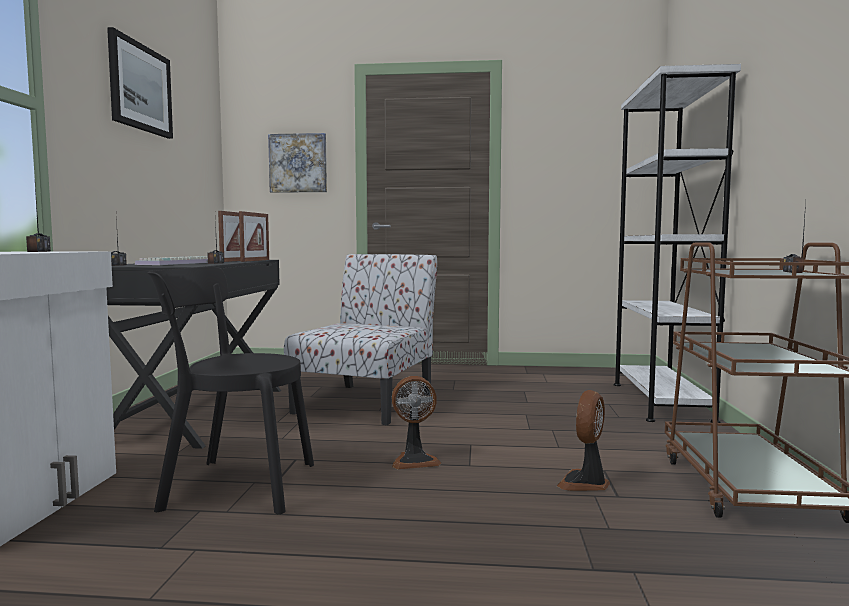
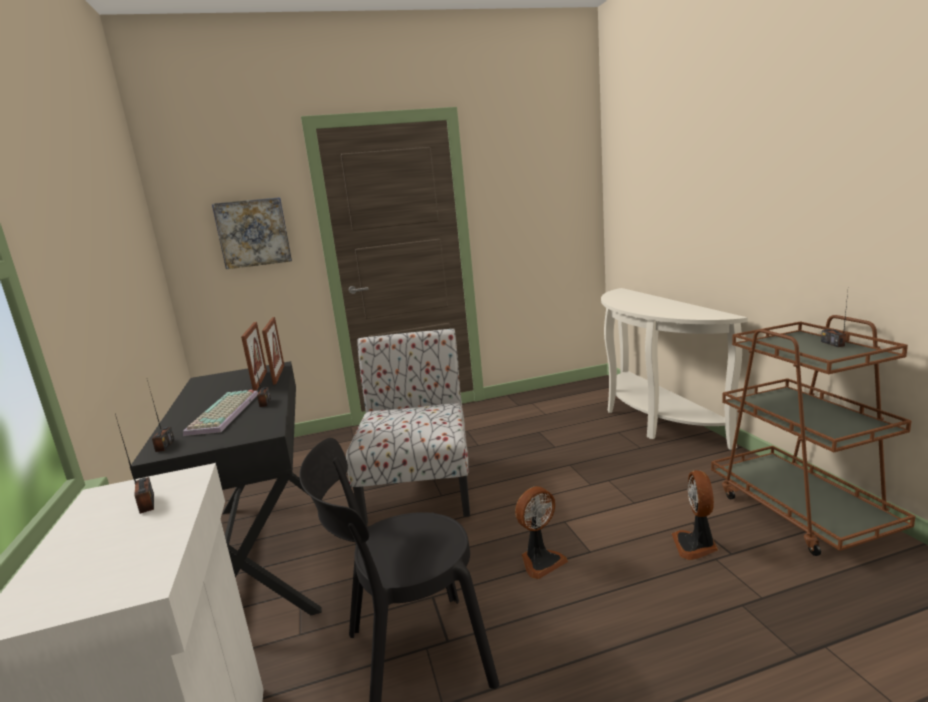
camera: 20 degrees left, 10 degrees up
picture [107,27,173,139] -> none
white bookcase [614,64,741,423] -> white console table [601,288,748,450]

